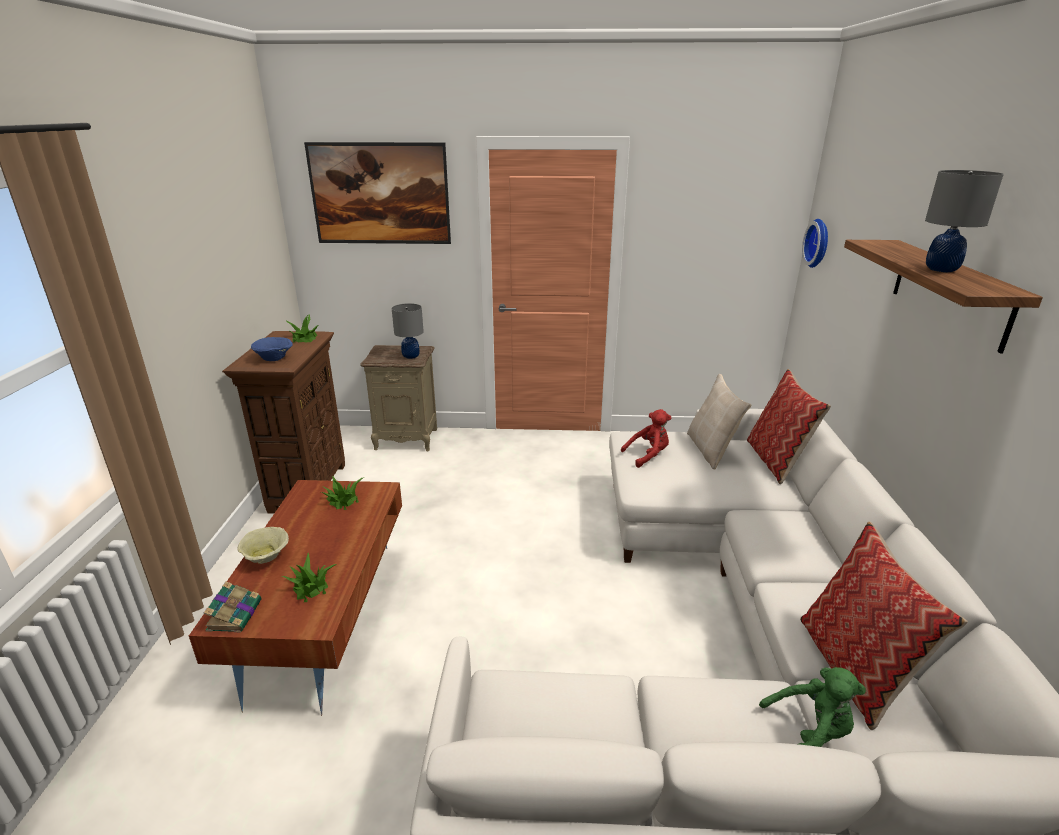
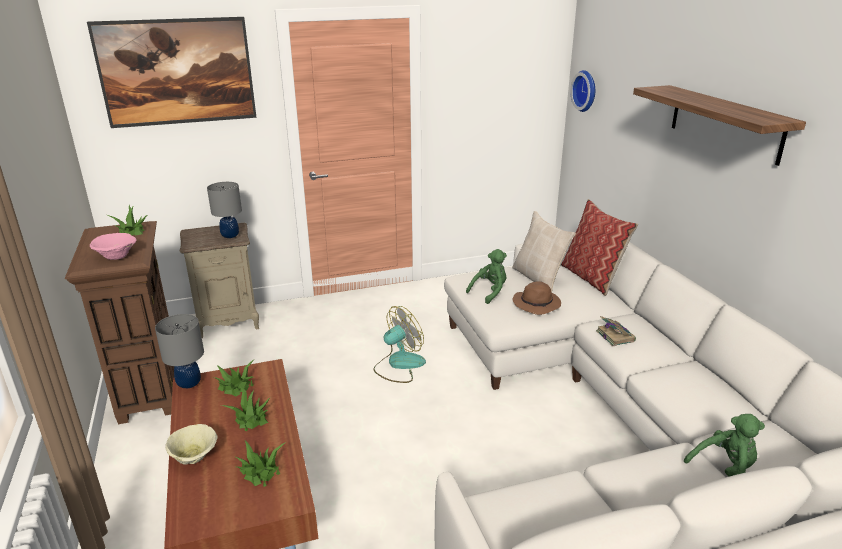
camera: 20 degrees left, 0 degrees up
book [203,582,261,633] -> book moved to [596,316,636,346]
blue bowl [251,337,293,361] -> pink bowl [90,233,137,260]
red plush toy [621,409,671,468] -> green plush toy [466,249,507,304]
pillow [800,521,968,730] -> none
grey table lamp [925,170,1004,272] -> grey table lamp moved to [155,314,204,389]
none -> potted plant [221,384,271,431]
none -> fan [373,306,426,383]
none -> brown hat [513,281,561,315]

